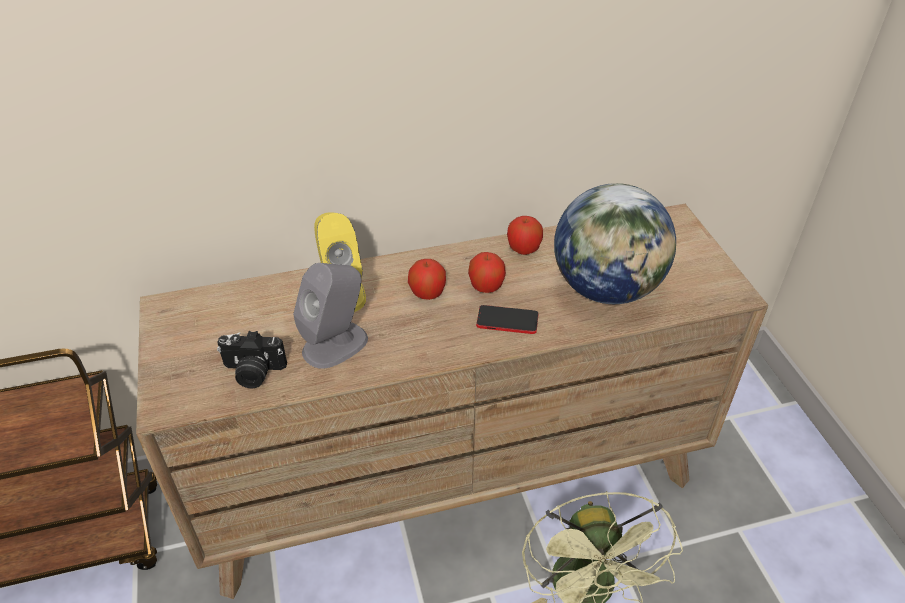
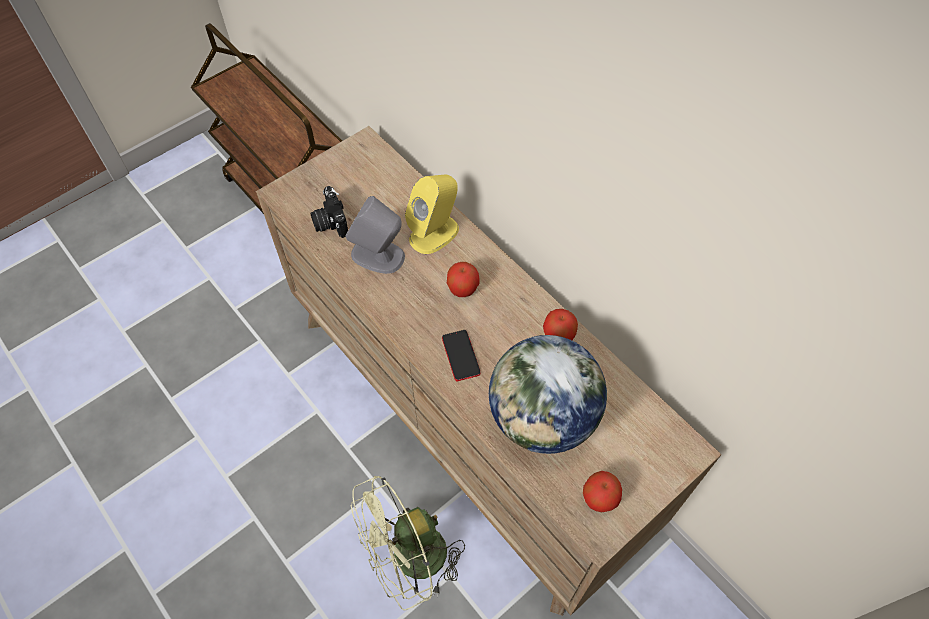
camera: 65 degrees right, 15 degrees up
apple [468,252,506,293] -> apple moved to [583,471,622,512]

